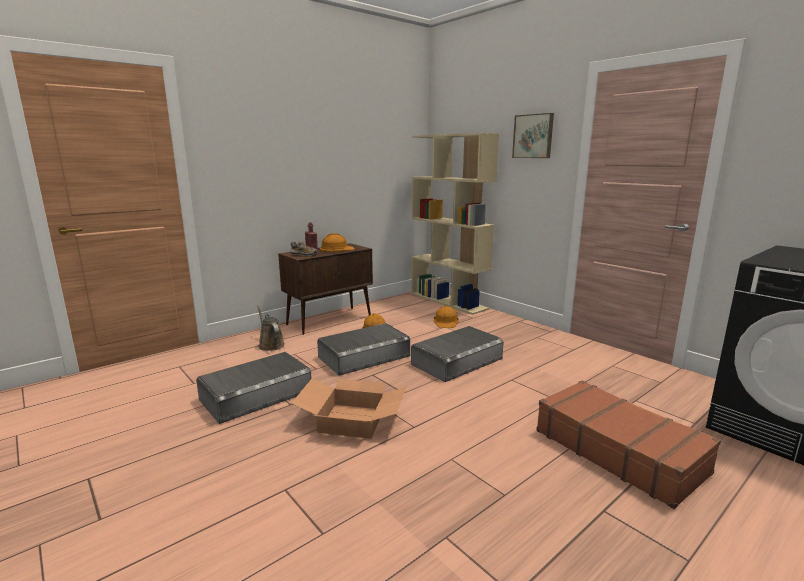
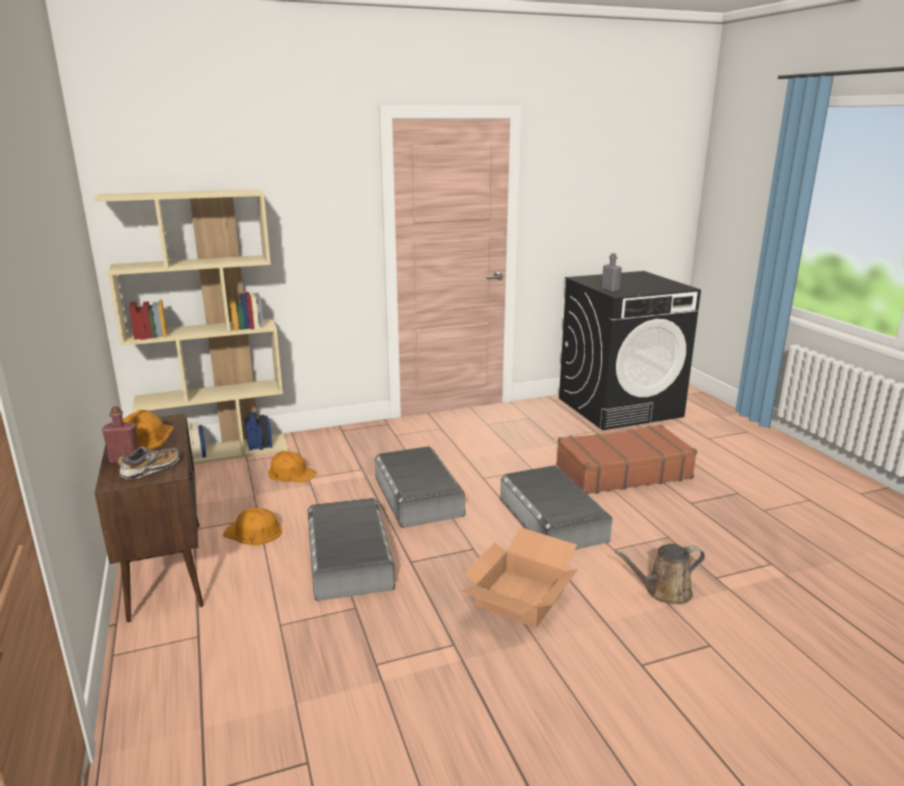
camera: 70 degrees left, 5 degrees up
grey storage box [196,352,312,424] -> grey storage box moved to [500,465,613,550]
brown watering can [257,305,285,351] -> brown watering can moved to [615,544,705,604]
picture [512,113,554,158] -> none
none -> grey bottle [602,253,622,292]

